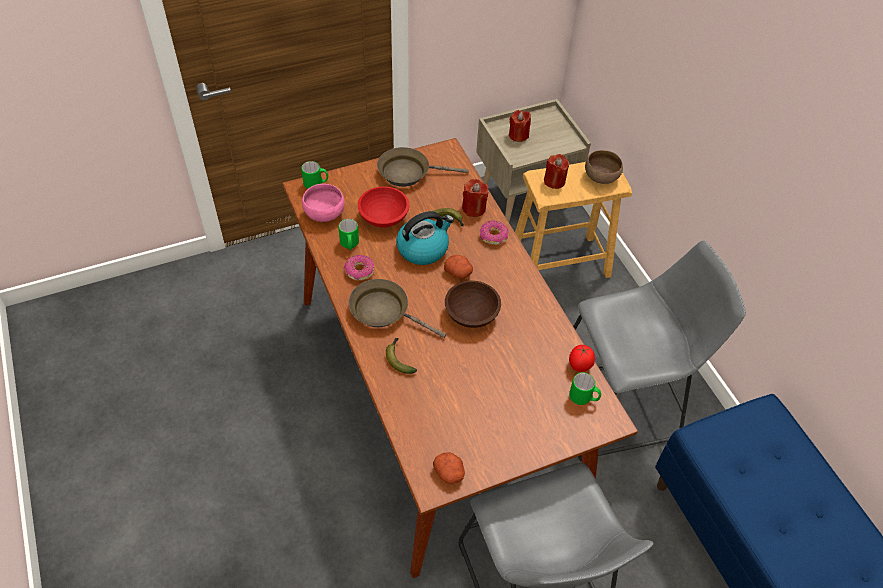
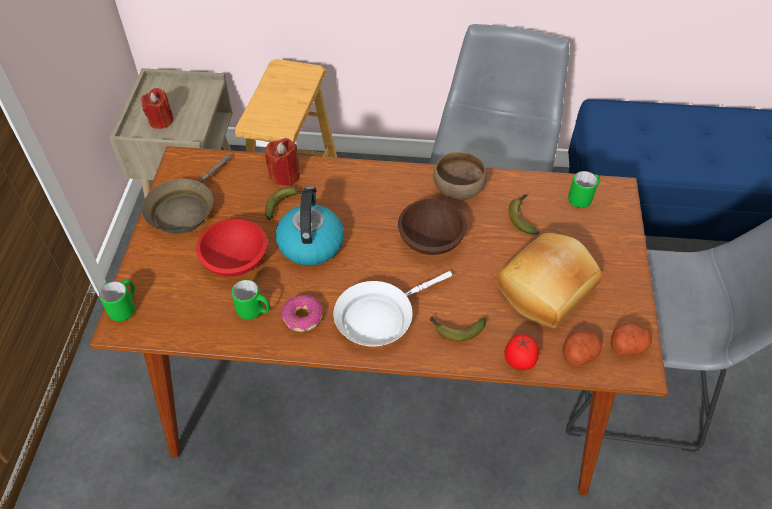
camera: 60 degrees left, 0 degrees up
pink bowl [302,184,345,222] -> none
brown frying pan [348,279,446,338] -> white frying pan [334,271,452,347]
potato [444,255,473,279] -> potato moved to [563,331,602,366]
donut [480,220,509,245] -> none
red candle [544,154,570,189] -> none
tomato [569,345,595,372] -> tomato moved to [505,334,539,370]
brown bowl [585,150,623,184] -> brown bowl moved to [433,152,487,200]
none -> bread [498,233,602,328]
none -> banana [509,195,539,235]

